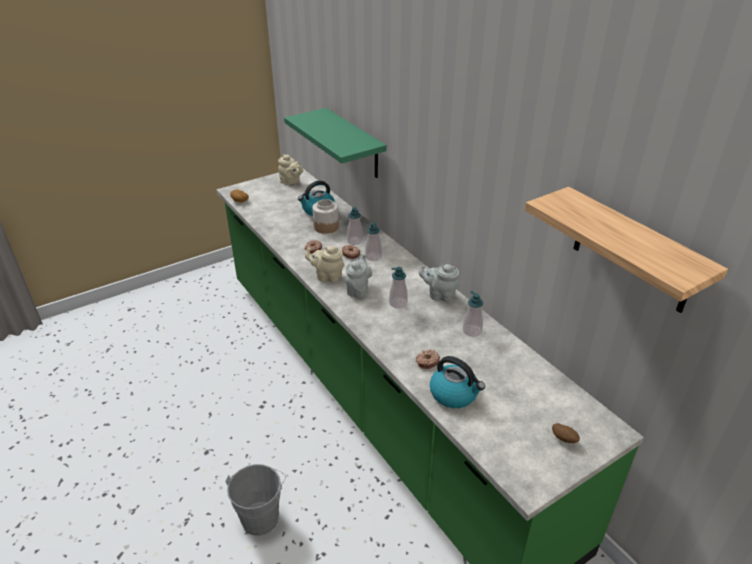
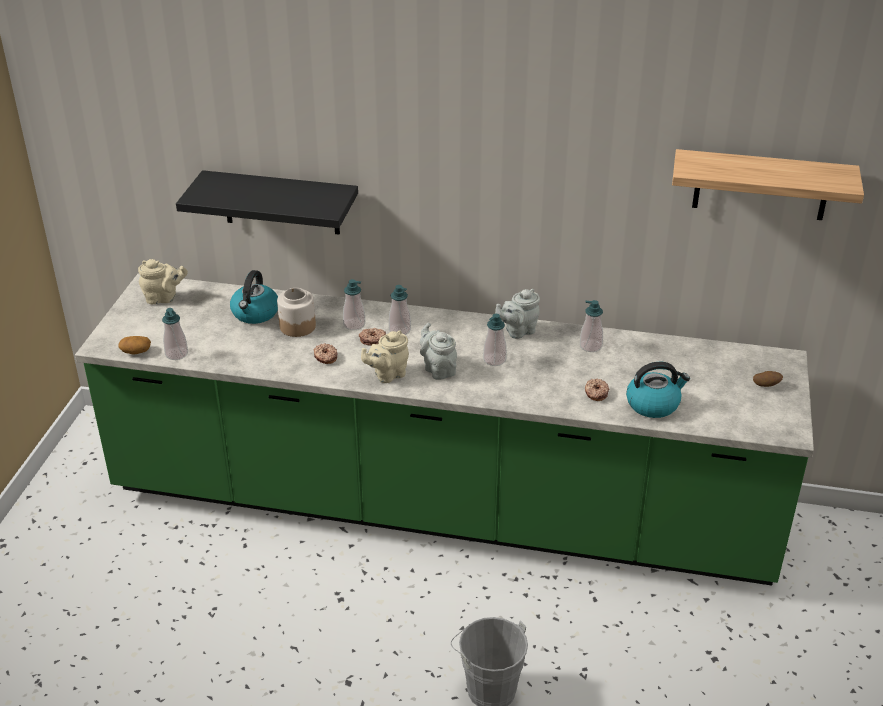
camera: 45 degrees left, 0 degrees up
green shelf [284,108,387,178] -> black shelf [176,170,358,235]
none -> soap dispenser [162,308,188,360]

